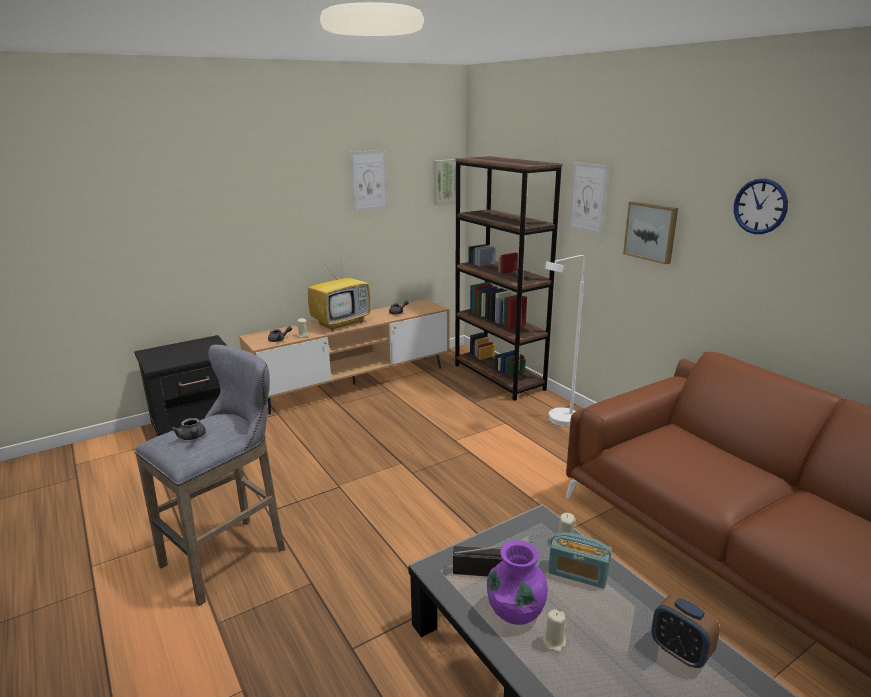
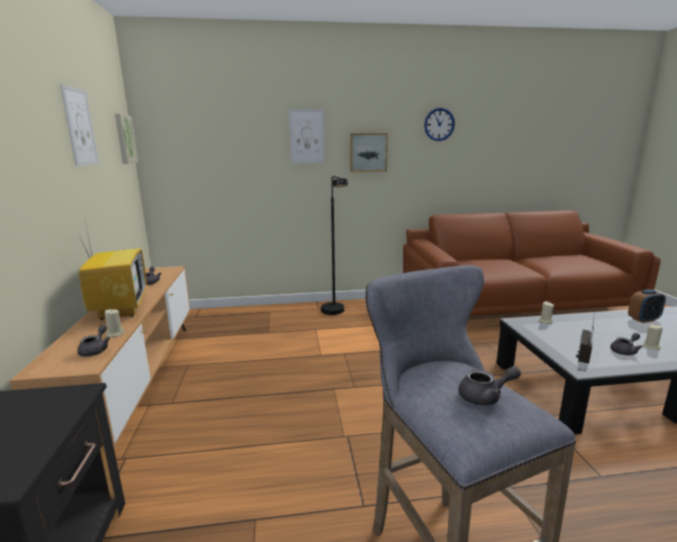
camera: 65 degrees left, 5 degrees down
brown bookcase [455,156,562,401] -> none
purple vase [487,540,548,625] -> grey teapot [610,333,643,355]
white floor lamp [544,255,585,426] -> black floor lamp [321,176,348,315]
radio [548,532,611,589] -> none

